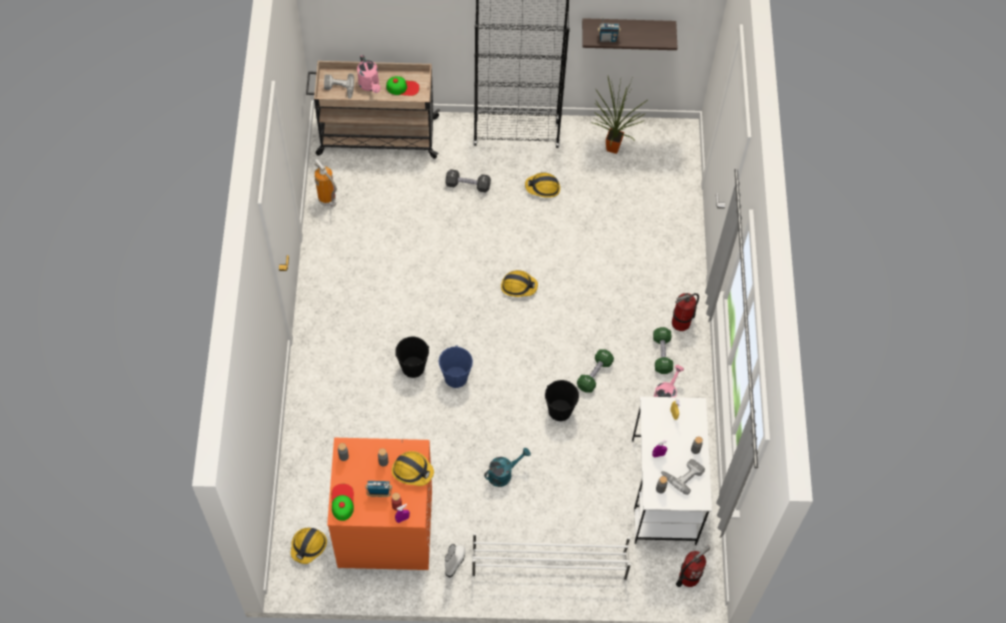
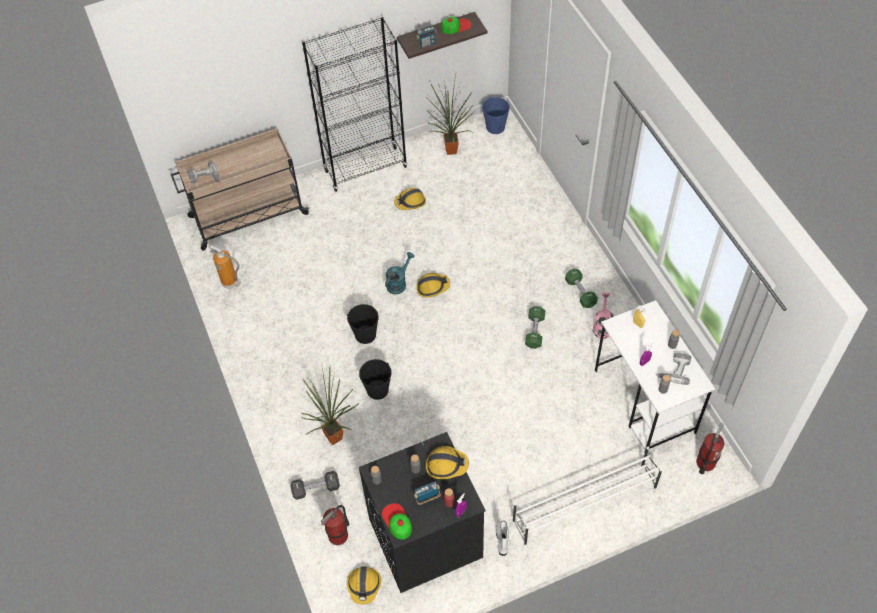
camera: 20 degrees left, 5 degrees down
orange washing machine [327,438,432,570] -> black washing machine [359,432,486,593]
pink watering can [357,55,381,93] -> none
cap [386,76,420,96] -> cap moved to [441,16,471,34]
blue bucket [439,346,473,388] -> blue bucket moved to [482,97,510,134]
black dumbbell [445,169,491,193] -> black dumbbell moved to [290,471,340,500]
turquoise watering can [484,448,531,487] -> turquoise watering can moved to [385,252,415,294]
black bucket [545,380,579,421] -> black bucket moved to [347,304,379,344]
fire extinguisher [672,293,699,331] -> fire extinguisher moved to [321,505,349,545]
none -> potted plant [300,367,359,445]

